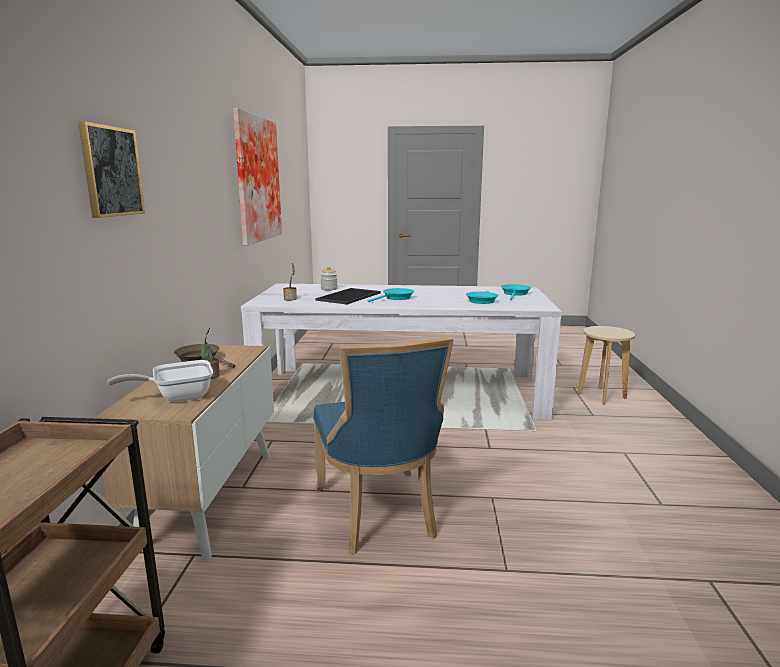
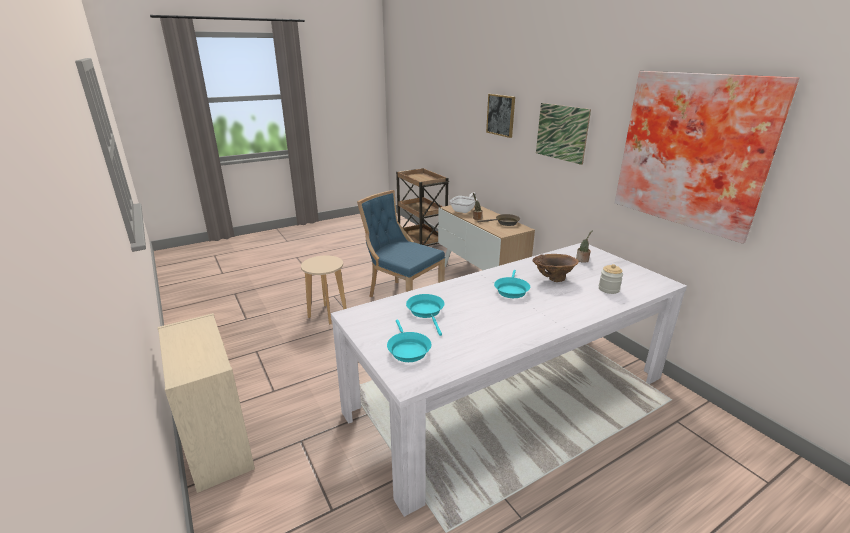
camera: 145 degrees right, 10 degrees up
tray [315,288,381,305] -> brown vase [533,254,579,282]
beige stool [578,326,635,404] -> beige stool moved to [301,255,347,324]
none -> beige dresser [157,313,255,493]
none -> picture [536,103,591,165]

